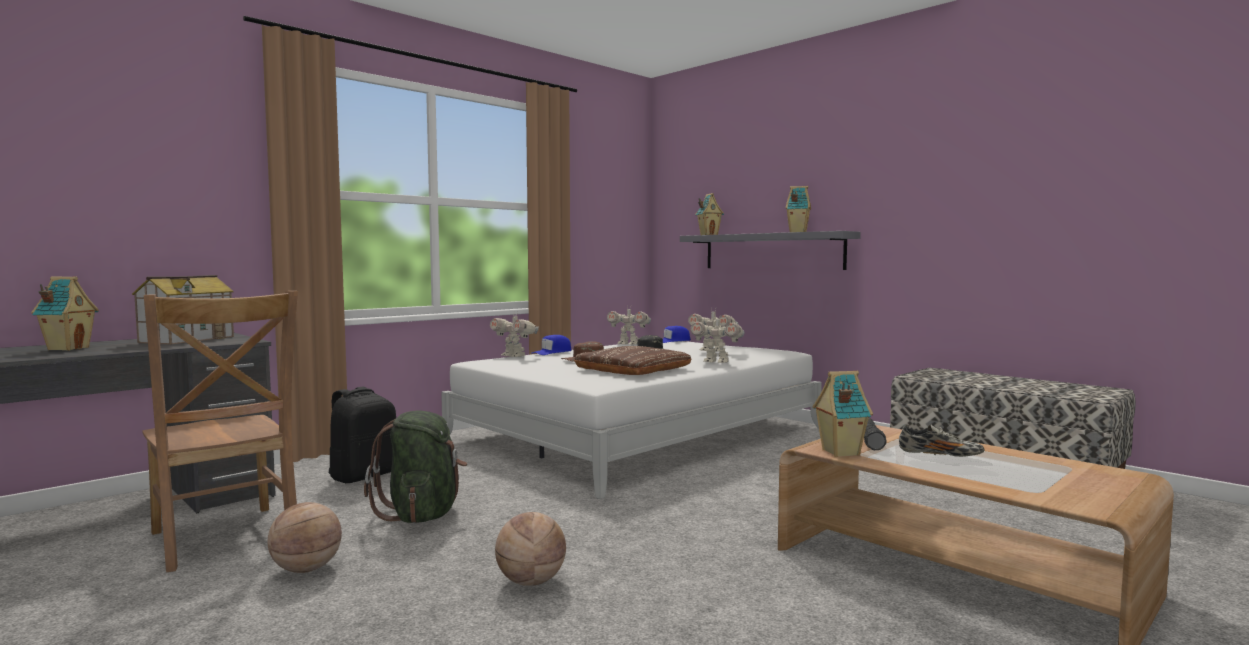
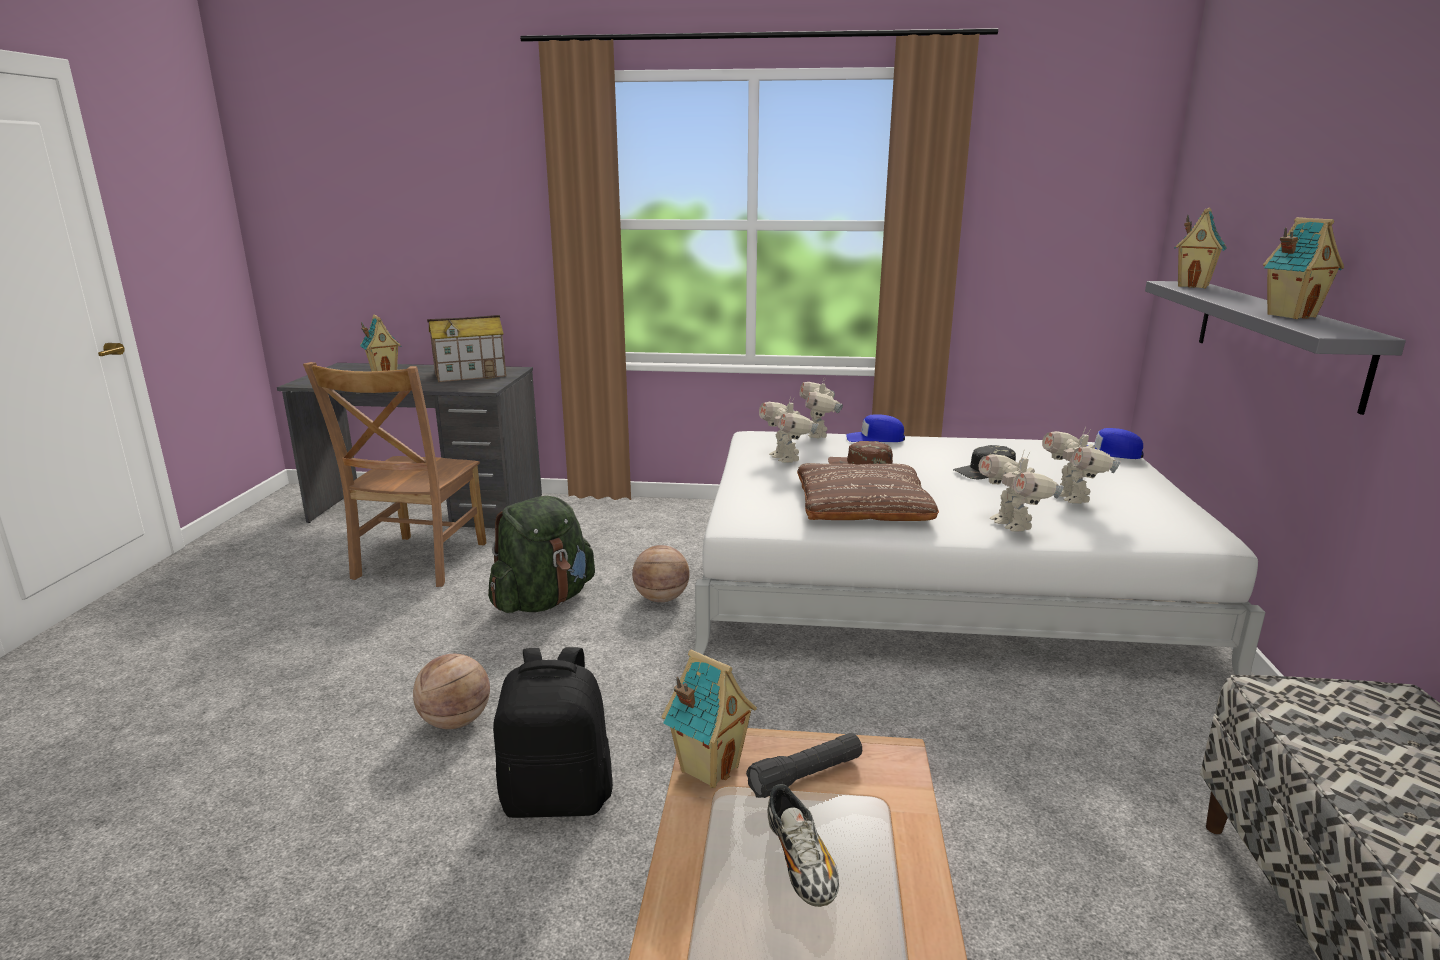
camera: 50 degrees right, 15 degrees up
basketball [267,502,342,573] -> basketball moved to [632,545,690,602]
black backpack [329,386,396,483] -> black backpack moved to [493,647,613,818]
toy robot [607,308,651,345] -> toy robot moved to [759,396,819,463]

